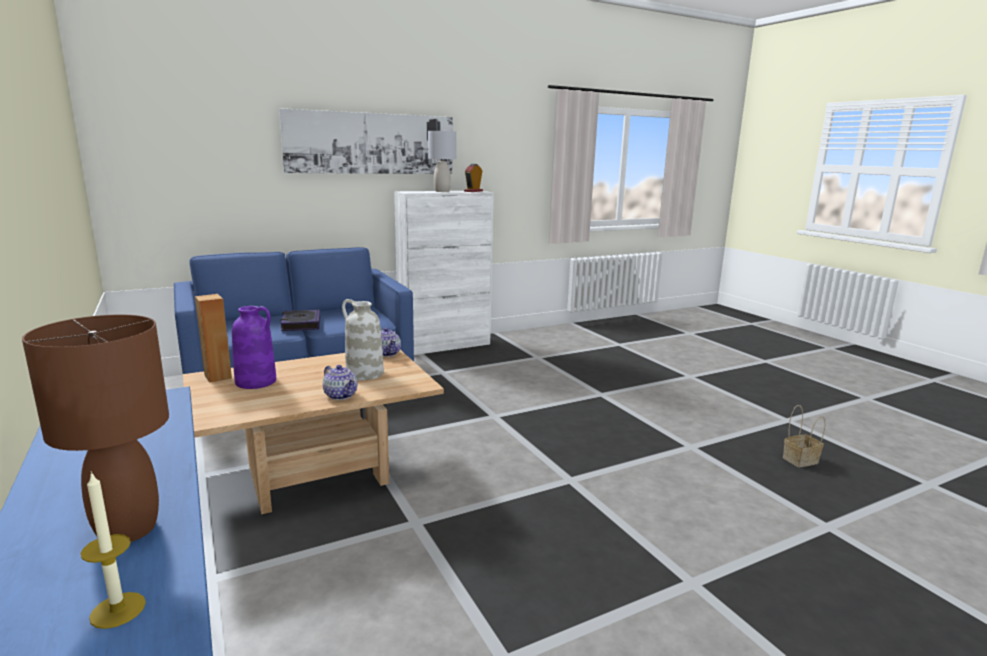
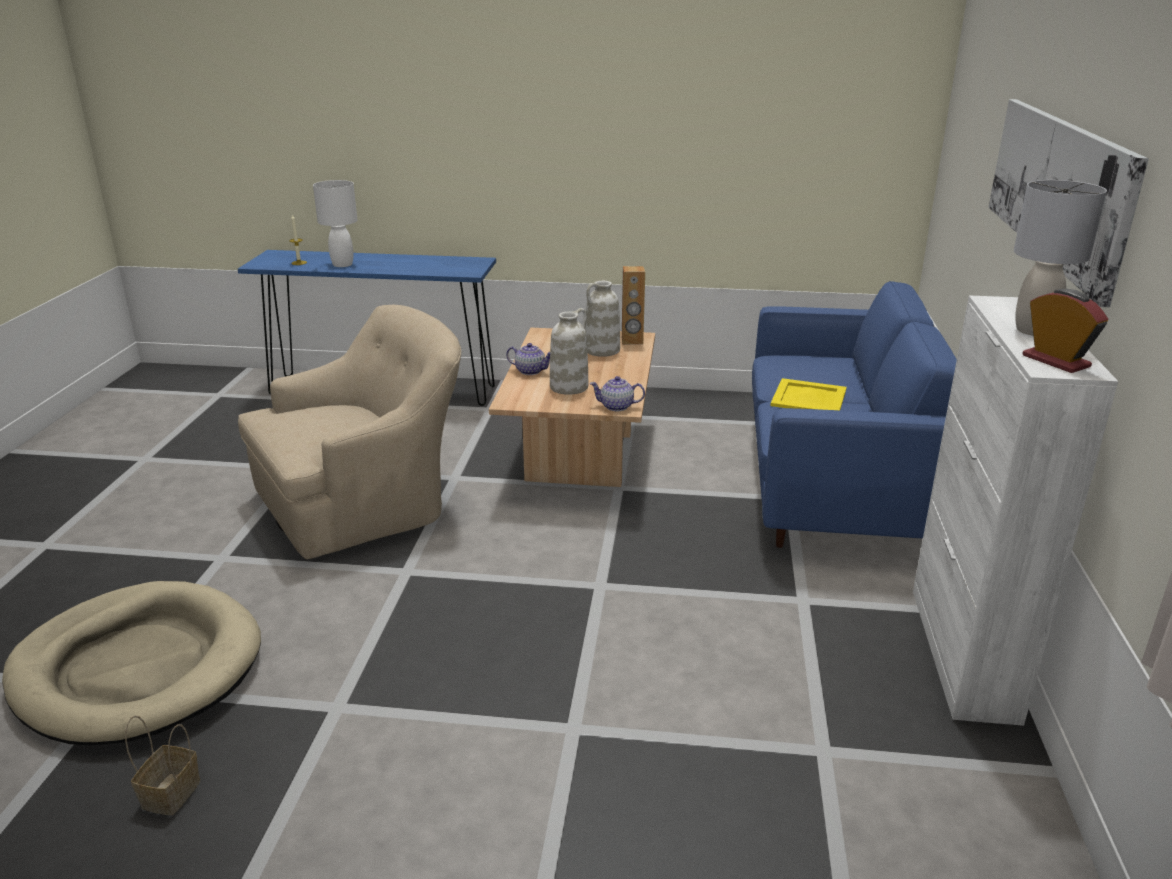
camera: 125 degrees right, 10 degrees up
brown table lamp [22,315,169,542] -> white table lamp [313,180,357,267]
purple vase [232,306,276,389] -> white vase [585,281,620,357]
book [281,309,320,331] -> yellow tray [770,378,847,410]
teapot [323,365,358,400] -> teapot turned 150 degrees counterclockwise [506,343,550,375]
none -> beige dog bed [2,581,261,746]
none -> beige armchair [238,305,461,559]

